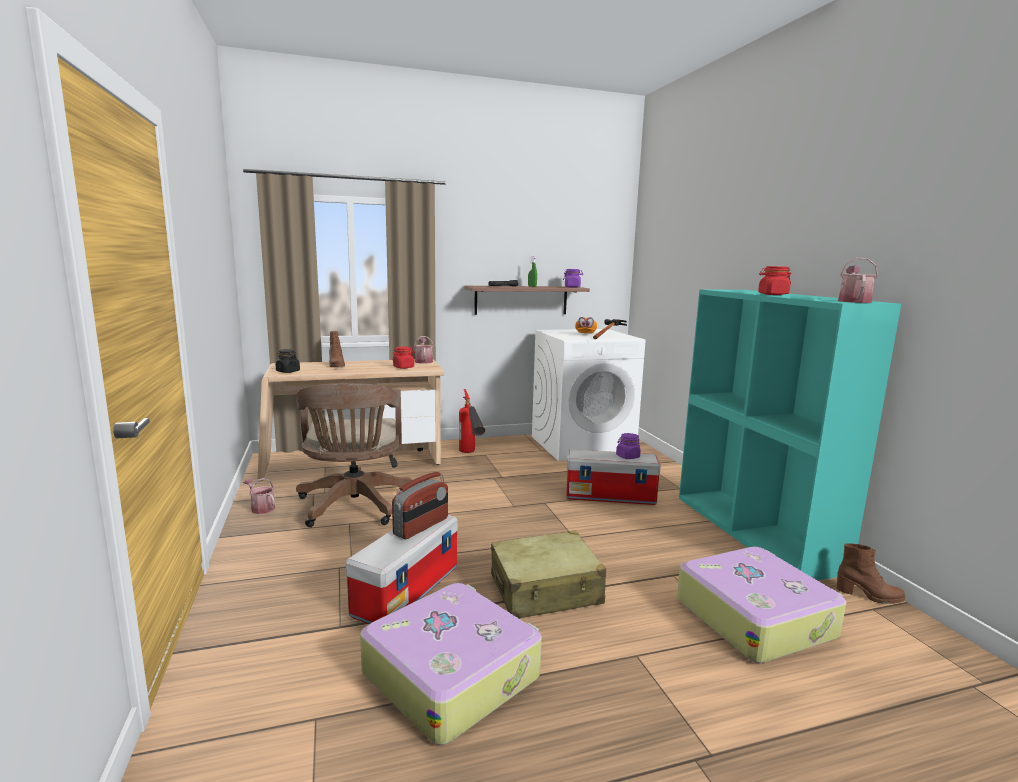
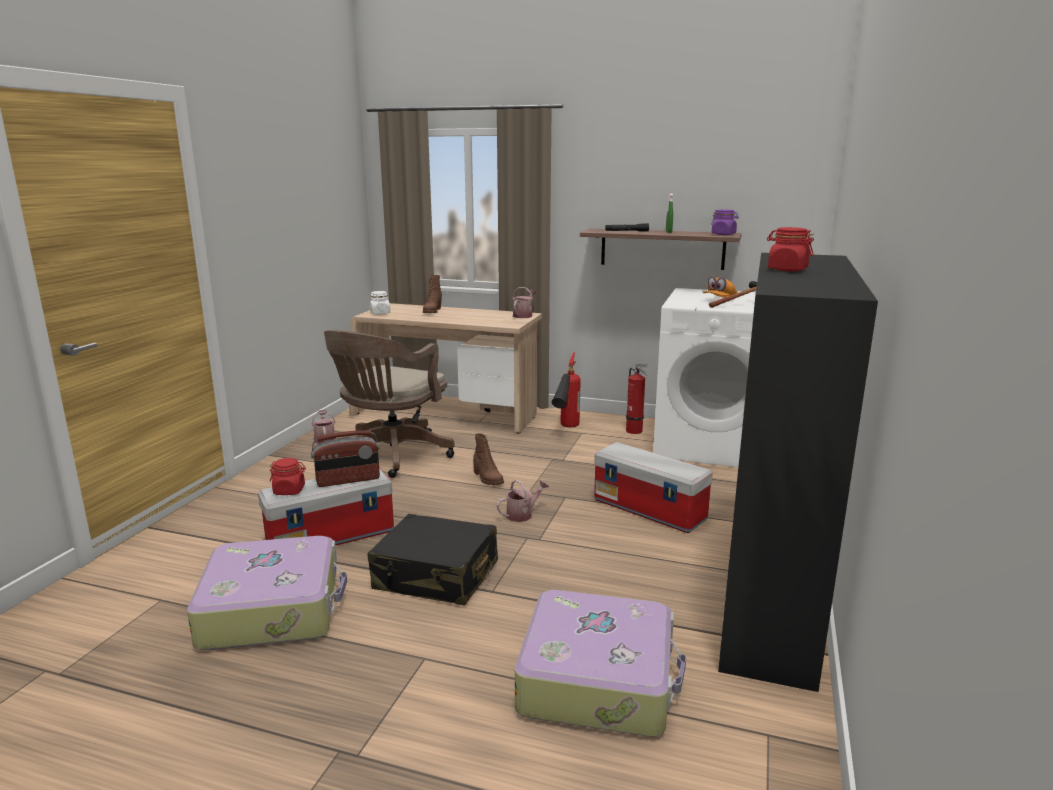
camera: 35 degrees right, 5 degrees up
black jar [276,349,300,373] -> white jar [370,291,390,315]
red jar [393,346,415,369] -> red jar moved to [270,458,306,495]
beige suitcase [491,530,606,619] -> black suitcase [368,514,498,606]
purple jar [616,433,641,459] -> none
turquoise bookcase [679,289,901,581] -> black bookcase [718,253,878,692]
brown boot [837,543,906,604] -> brown boot moved to [473,433,504,485]
watering can [838,258,878,303] -> watering can moved to [497,480,549,522]
none -> fire extinguisher [626,364,648,434]

